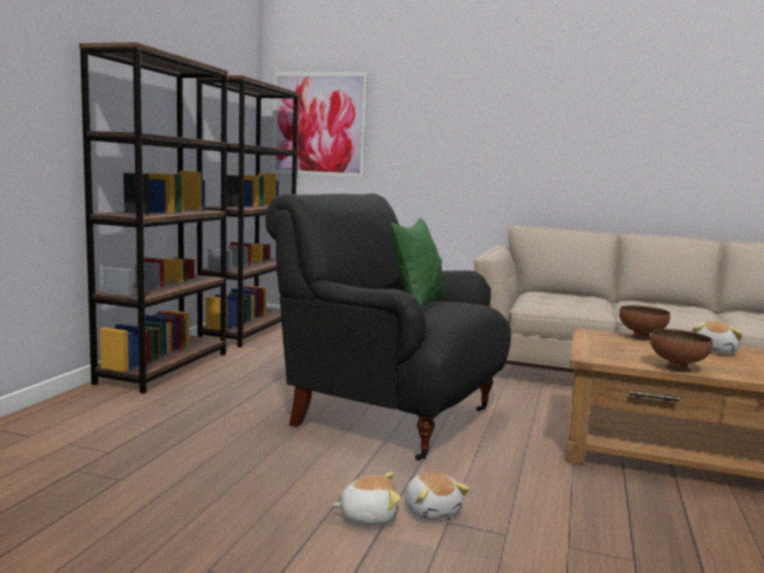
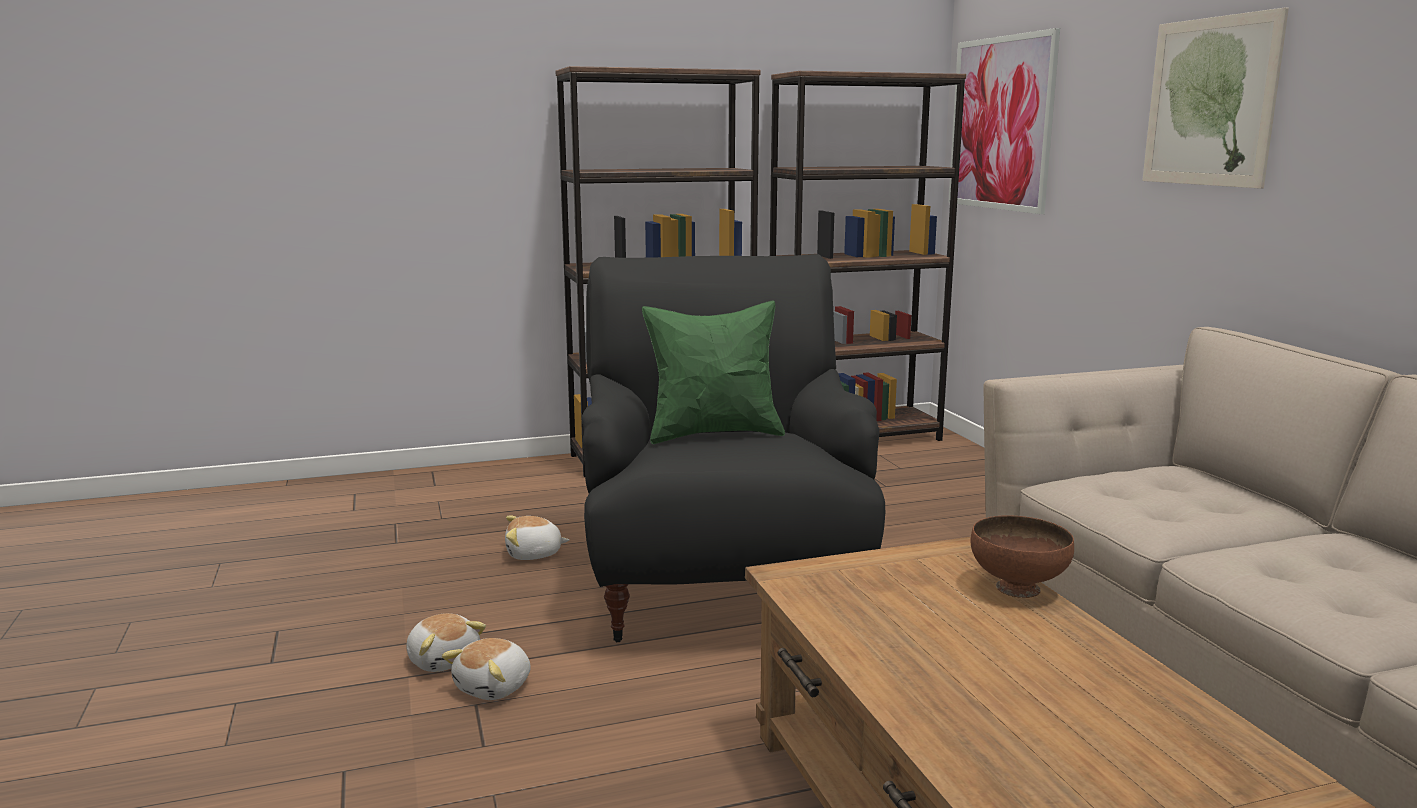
camera: 55 degrees right, 5 degrees up
brown bowl [650,329,713,372] -> none
plush toy [692,321,743,354] -> plush toy moved to [505,515,569,560]
none -> picture [1143,7,1289,189]

